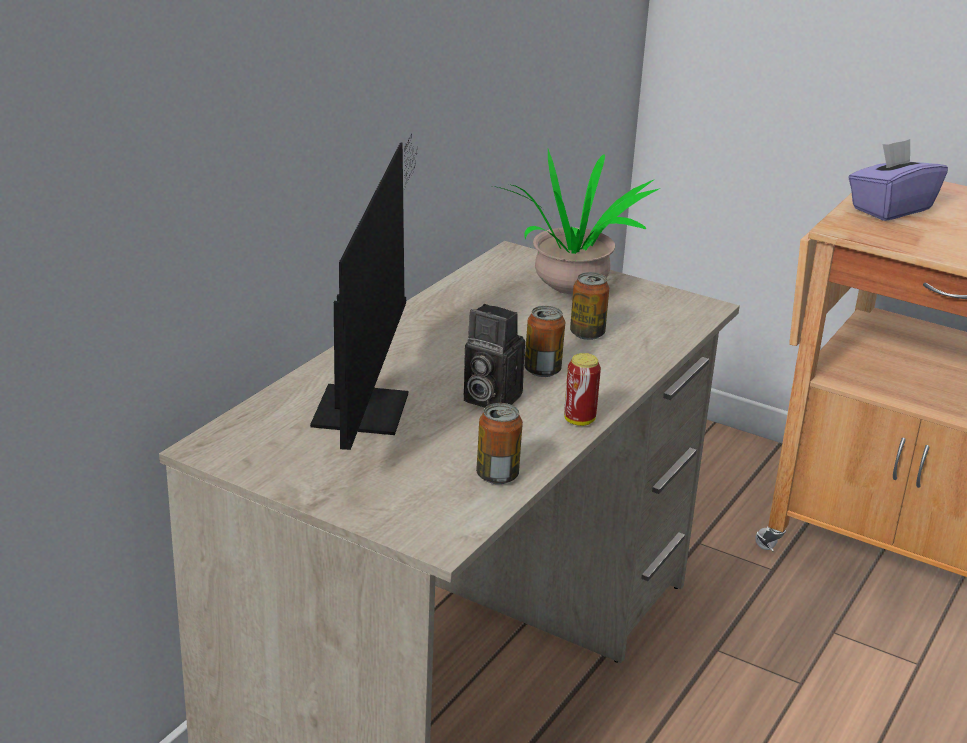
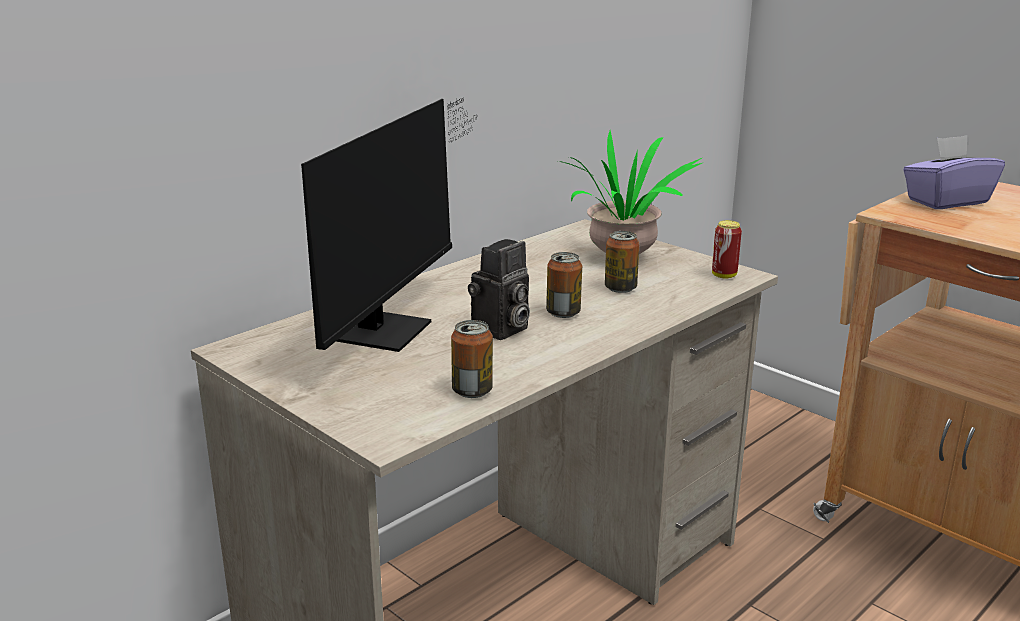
camera: 15 degrees right, 5 degrees down
camera [464,304,525,408] -> camera turned 90 degrees counterclockwise [468,239,530,340]
can [564,353,601,426] -> can moved to [712,220,742,279]

